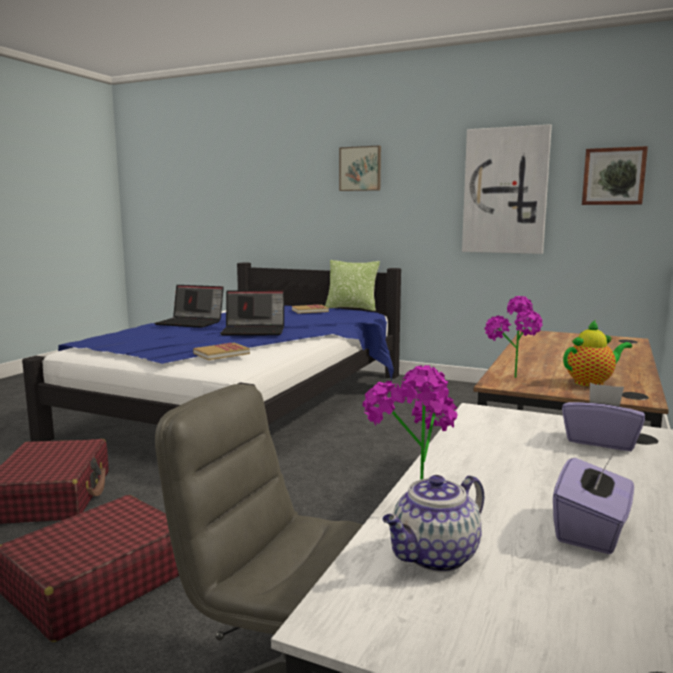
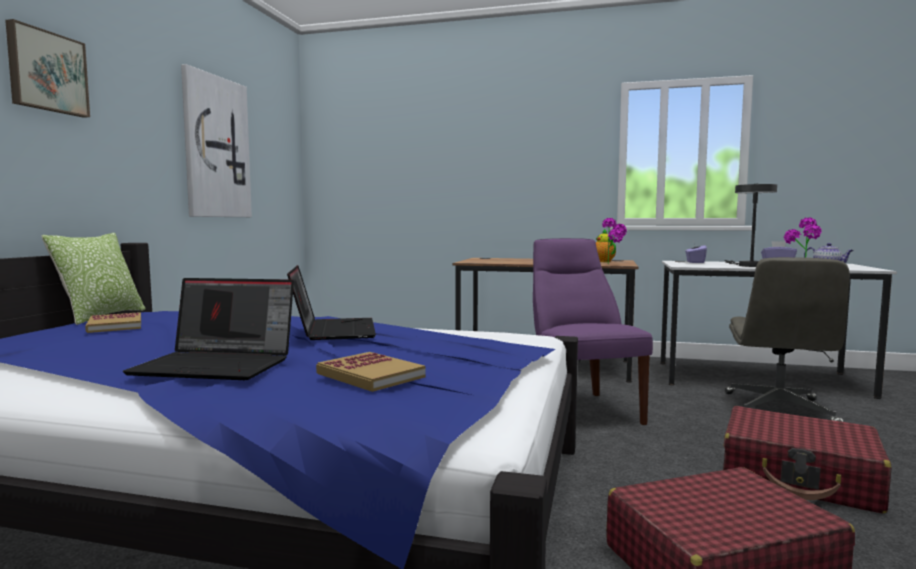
camera: 100 degrees left, 5 degrees down
laptop [154,285,224,328] -> laptop turned 90 degrees clockwise [122,278,294,380]
book [193,343,250,360] -> book moved to [316,352,425,392]
picture [582,146,648,205] -> none
none -> purple chair [533,238,653,425]
none -> grey table lamp [724,184,777,267]

